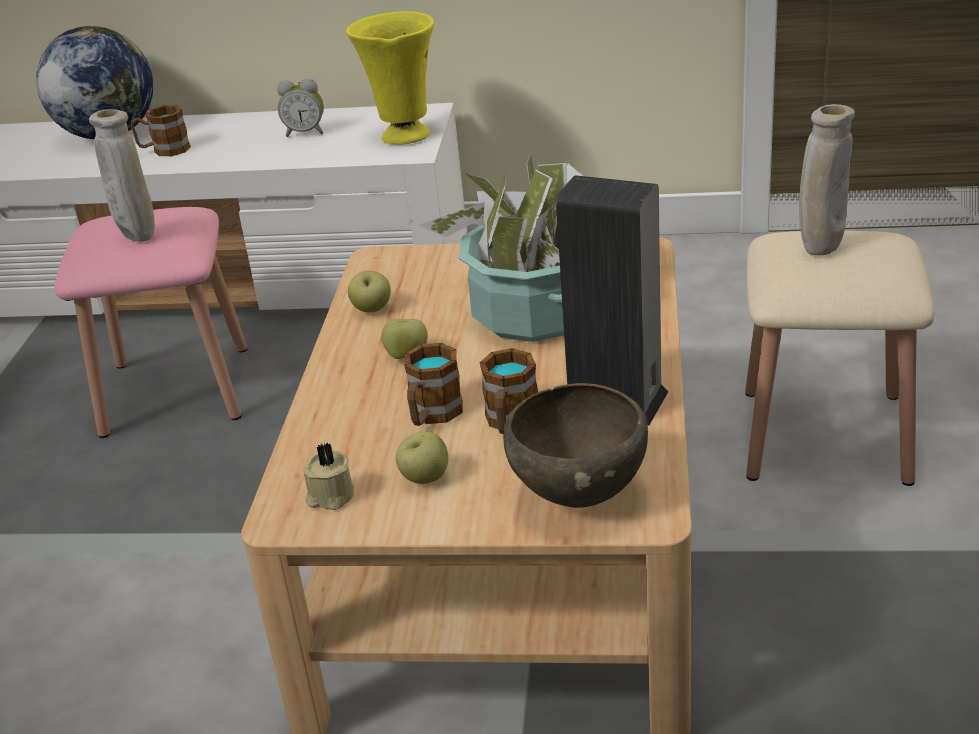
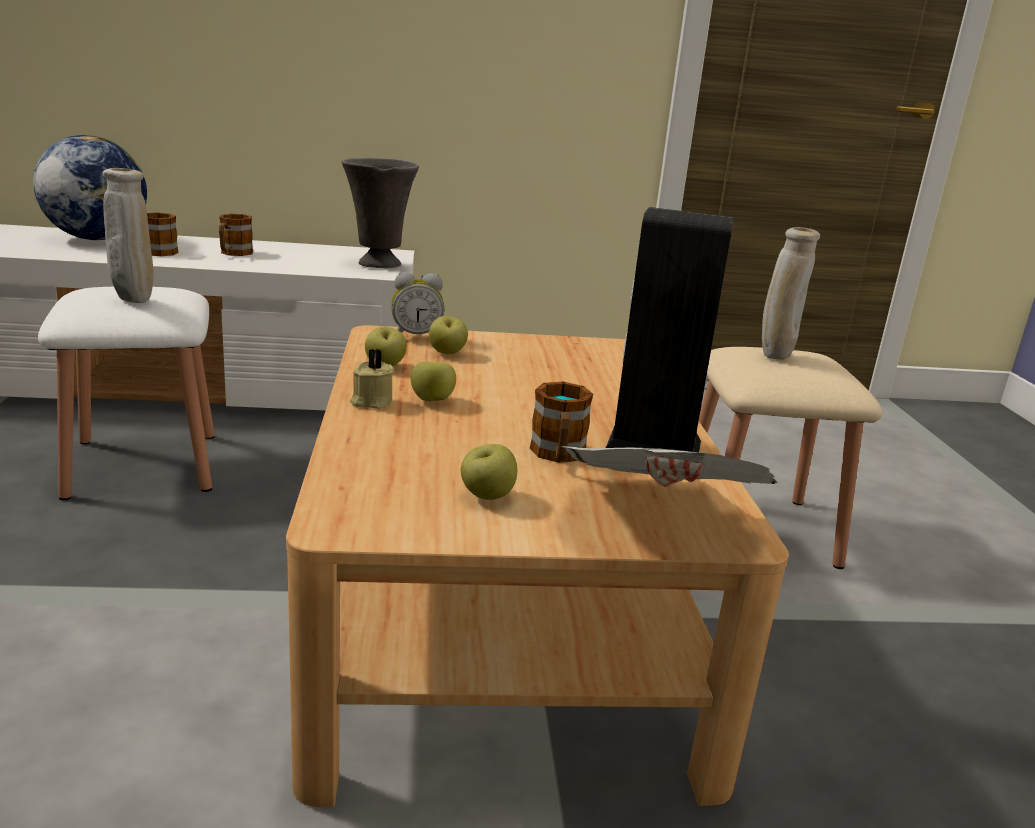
camera: 15 degrees left, 10 degrees down
pink stool [54,207,247,438] -> white stool [38,287,215,500]
alarm clock [277,79,324,137] -> alarm clock moved to [391,272,444,334]
beige candle [303,442,354,510] -> beige candle moved to [350,349,394,409]
yellow vase [346,11,434,145] -> grey vase [341,158,419,268]
mug [404,343,463,426] -> mug moved to [219,214,253,256]
potted plant [418,154,583,342] -> none
brown bowl [503,383,648,508] -> newspaper [561,446,778,487]
none -> apple [429,316,468,354]

